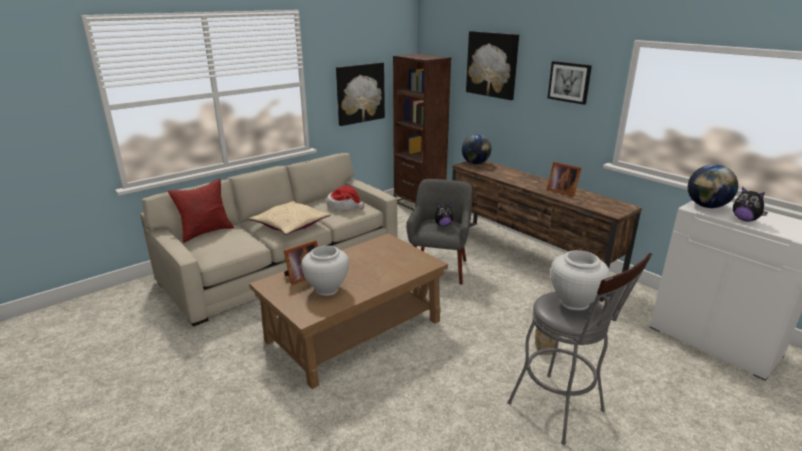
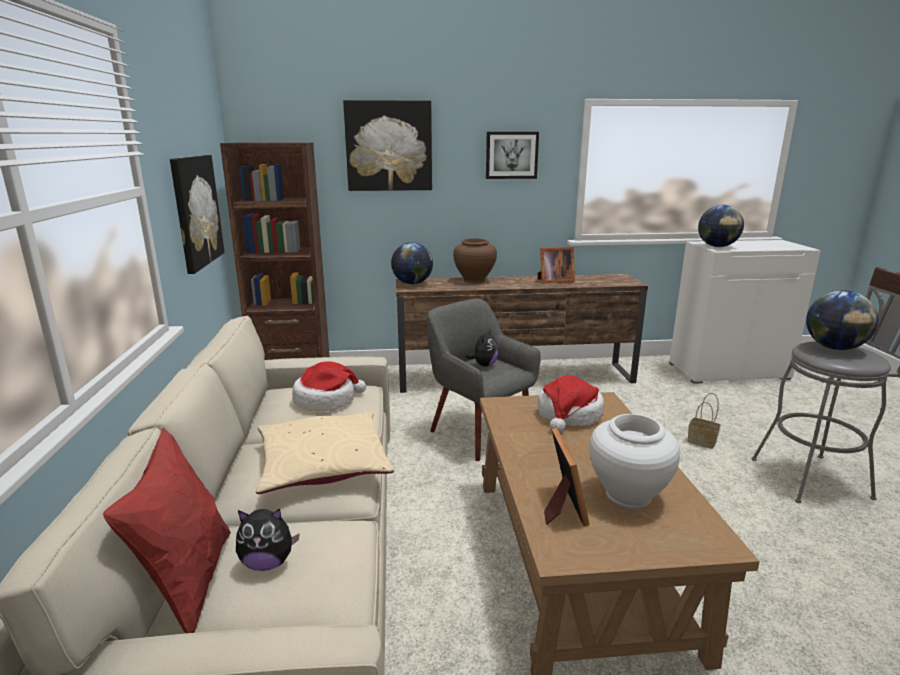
camera: 55 degrees left, 5 degrees down
white vase [550,250,610,310] -> globe [806,290,878,350]
plush toy [733,187,768,222] -> plush toy moved to [236,509,300,571]
none -> brown vase [453,238,497,283]
none -> hat [538,375,604,433]

